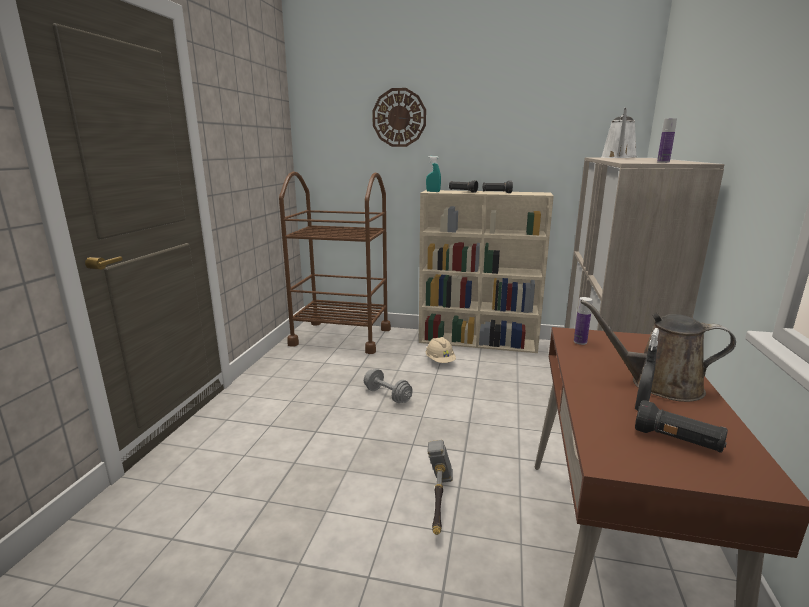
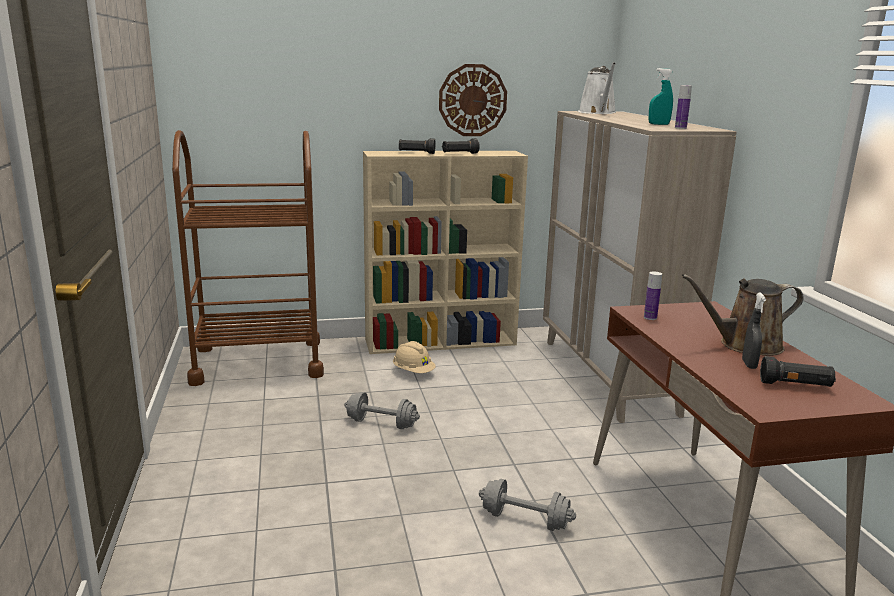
camera: 25 degrees left, 0 degrees up
wall clock [372,88,426,147] -> wall clock moved to [439,64,507,136]
turquoise spray bottle [426,156,441,192] -> turquoise spray bottle moved to [649,68,673,125]
hammer [427,440,453,535] -> grey dumbbell [479,479,576,531]

